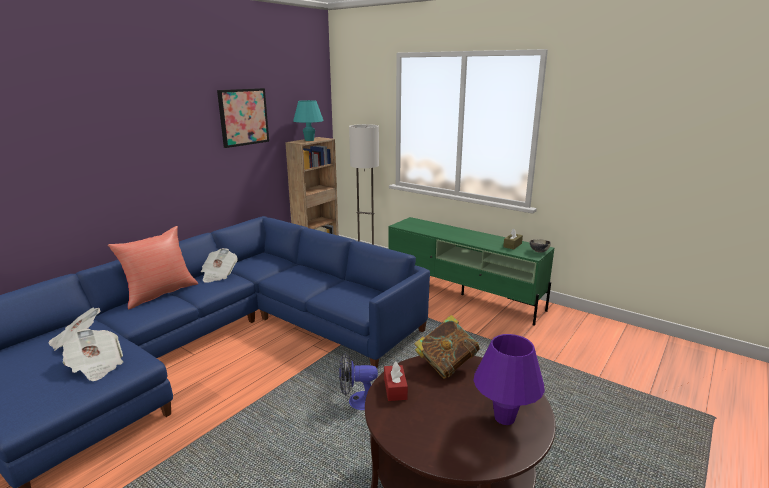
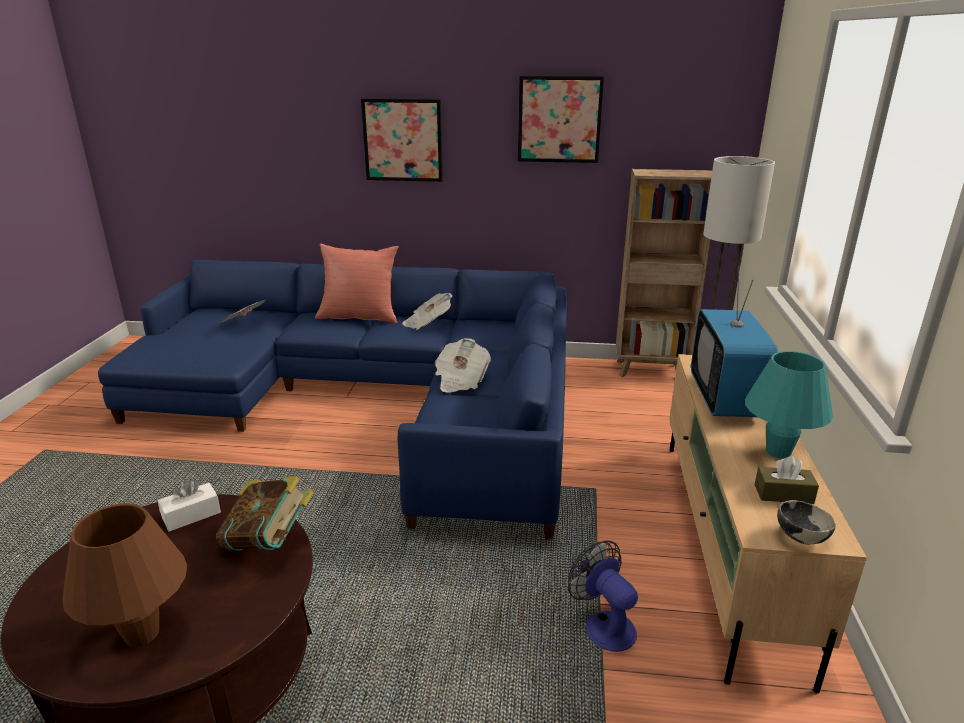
camera: 60 degrees right, 5 degrees up
newspaper [62,329,123,381] -> newspaper moved to [435,338,491,393]
turquoise table lamp [293,100,324,141] -> turquoise table lamp moved to [745,351,833,459]
fan [339,353,378,410] -> fan moved to [568,540,638,652]
red tissue box [384,361,408,401] -> white tissue box [158,480,221,532]
green tv stand [388,217,554,326] -> beige tv stand [669,354,867,694]
purple table lamp [473,334,545,425] -> brown table lamp [62,503,187,647]
none -> picture [361,98,443,182]
none -> television [691,265,778,417]

